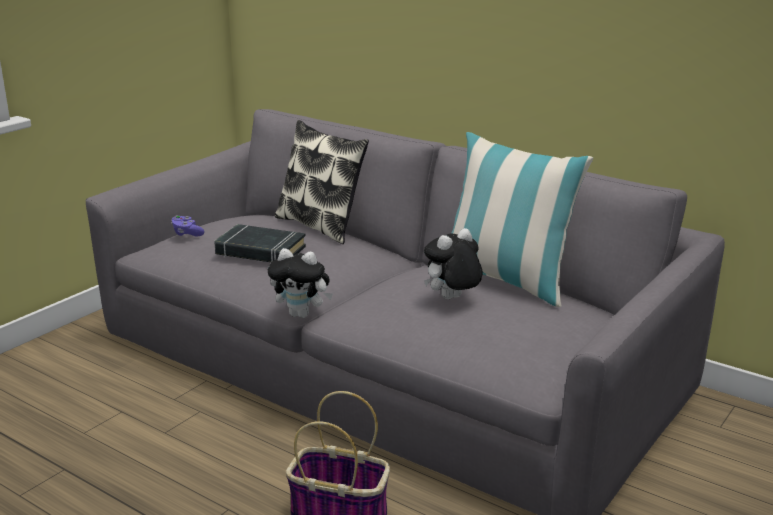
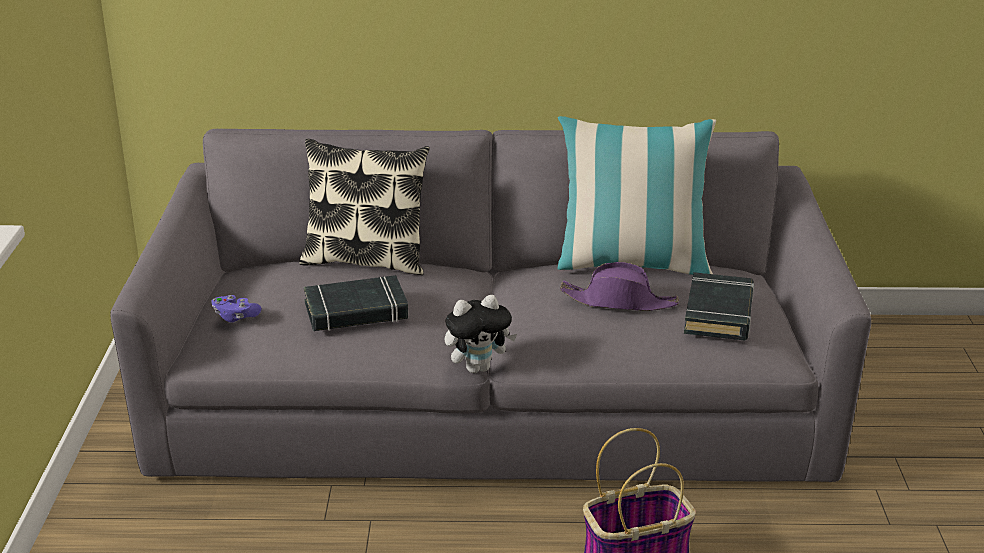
camera: 35 degrees left, 5 degrees up
plush toy [424,228,482,299] -> purple hat [560,262,679,311]
none -> black book [684,272,754,340]

